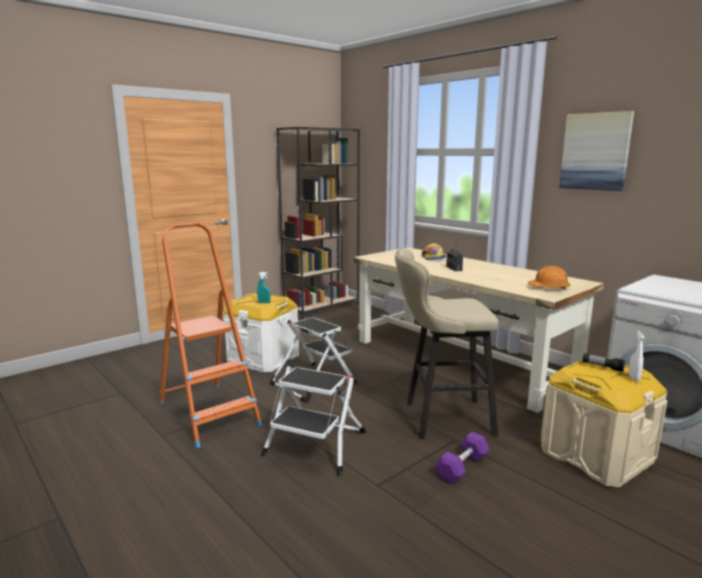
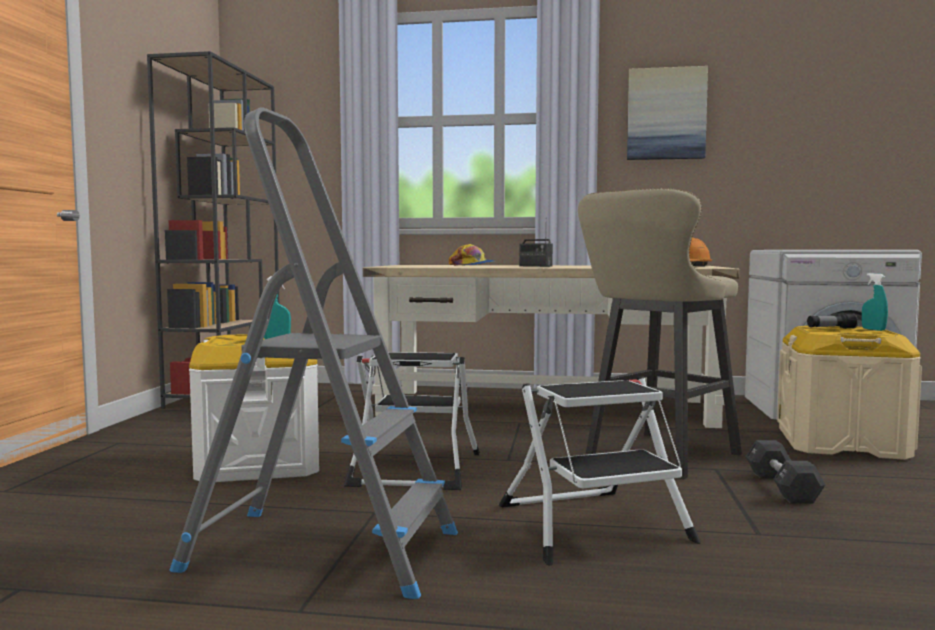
camera: 40 degrees left, 10 degrees down
orange step ladder [159,223,262,448] -> grey step ladder [169,107,458,599]
purple dumbbell [435,432,490,484] -> black dumbbell [746,440,826,504]
white spray bottle [629,331,644,382] -> turquoise spray bottle [862,273,888,331]

